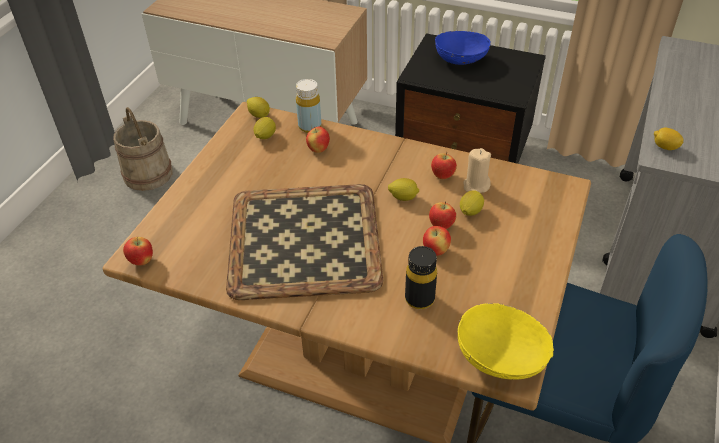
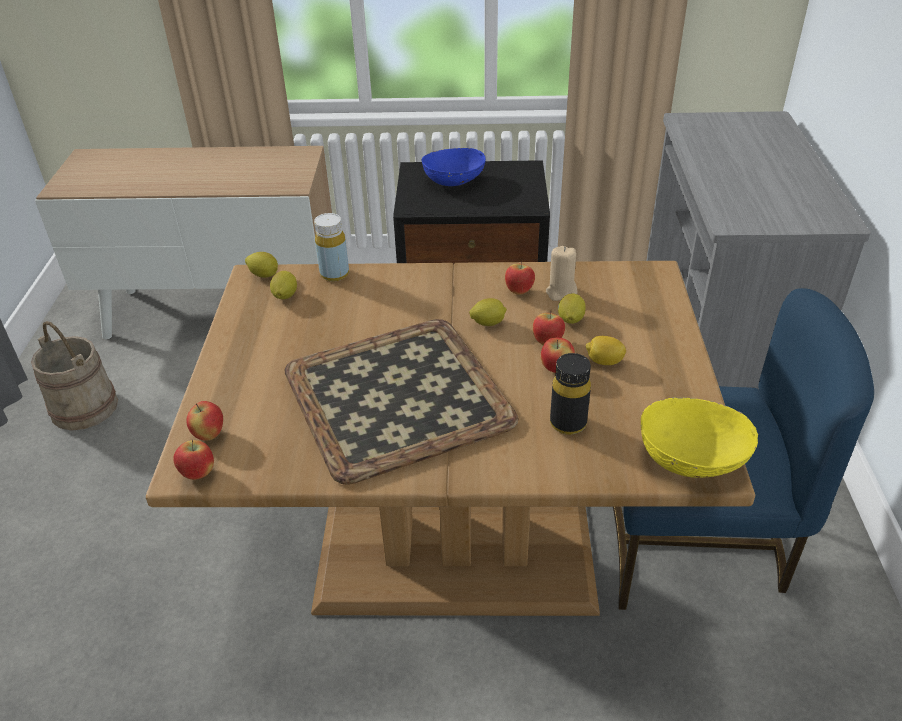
camera: 20 degrees left, 5 degrees down
apple [306,126,330,153] -> apple moved to [186,401,223,441]
lemon [654,128,683,150] -> lemon moved to [586,336,626,365]

